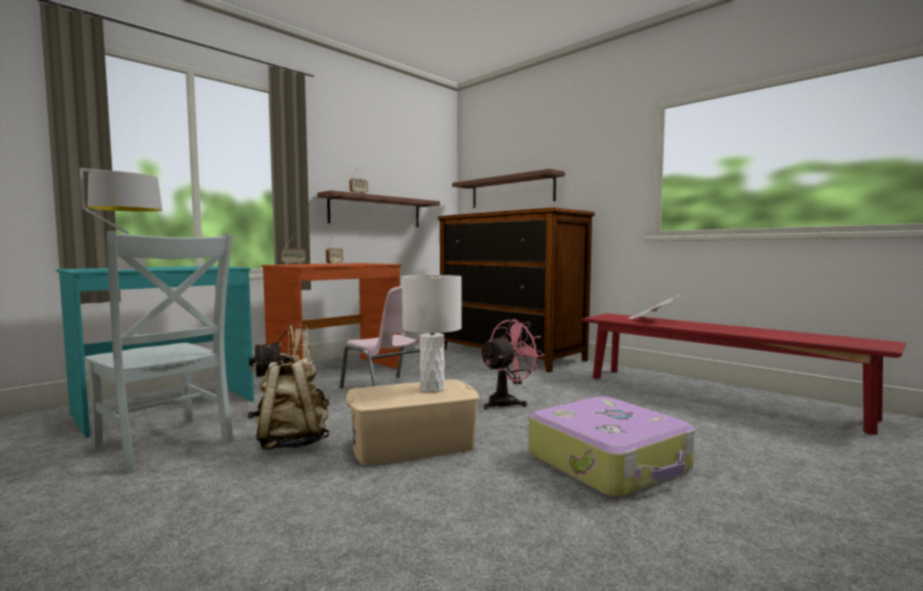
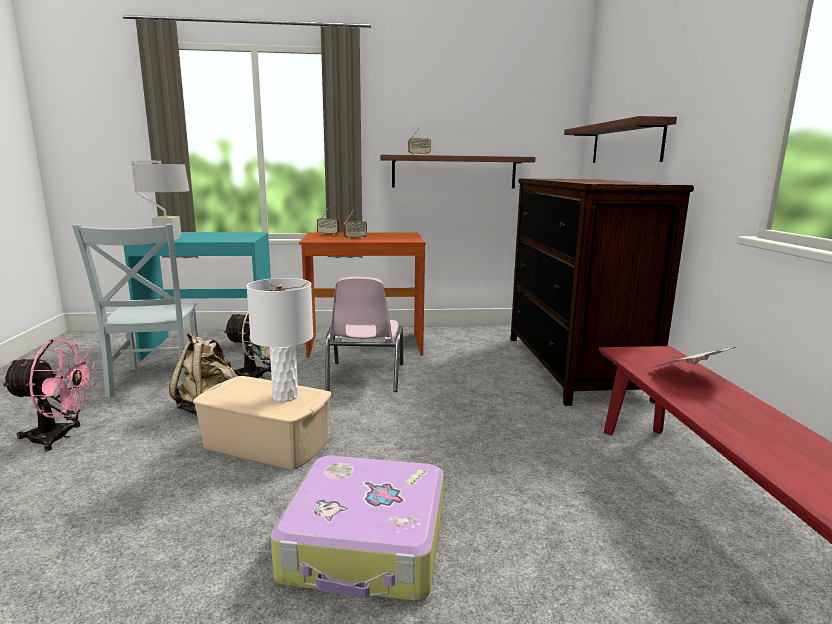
camera: 40 degrees right, 10 degrees up
pink fan [479,319,544,410] -> pink fan moved to [1,339,96,451]

